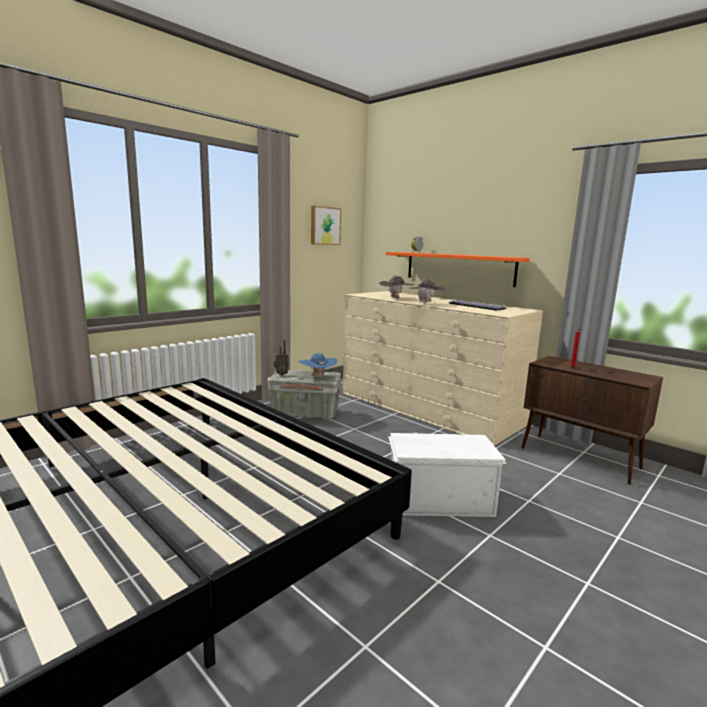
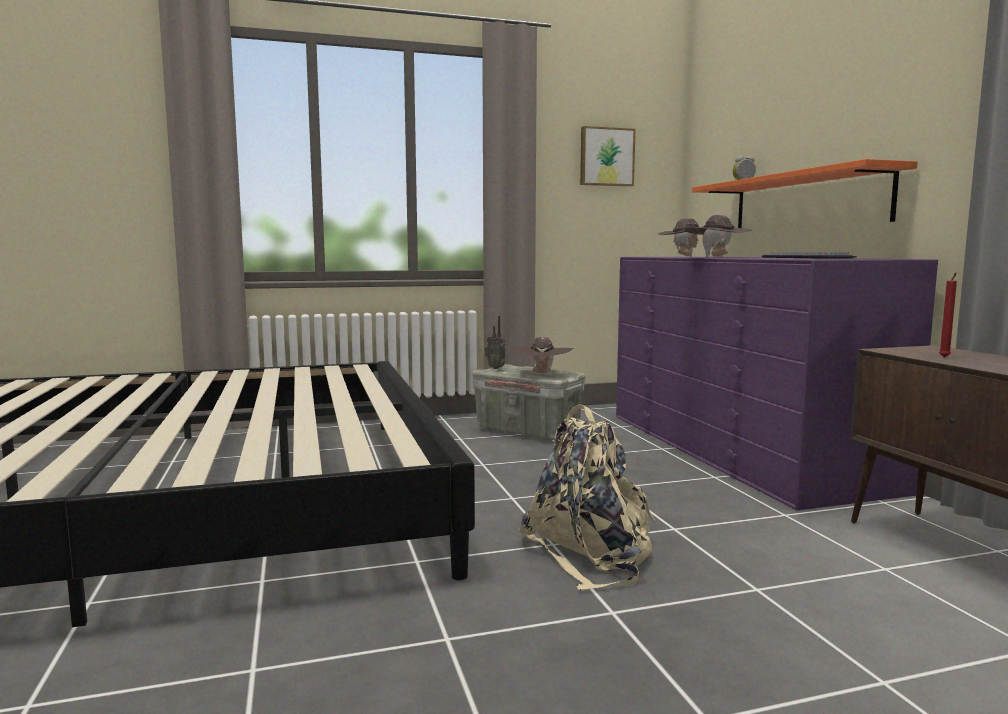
camera: 30 degrees right, 5 degrees down
blue hat [298,353,338,378] -> brown hat [511,337,573,375]
beige dresser [343,291,543,446] -> purple dresser [616,257,938,510]
white storage box [388,433,507,517] -> beige backpack [518,404,655,591]

